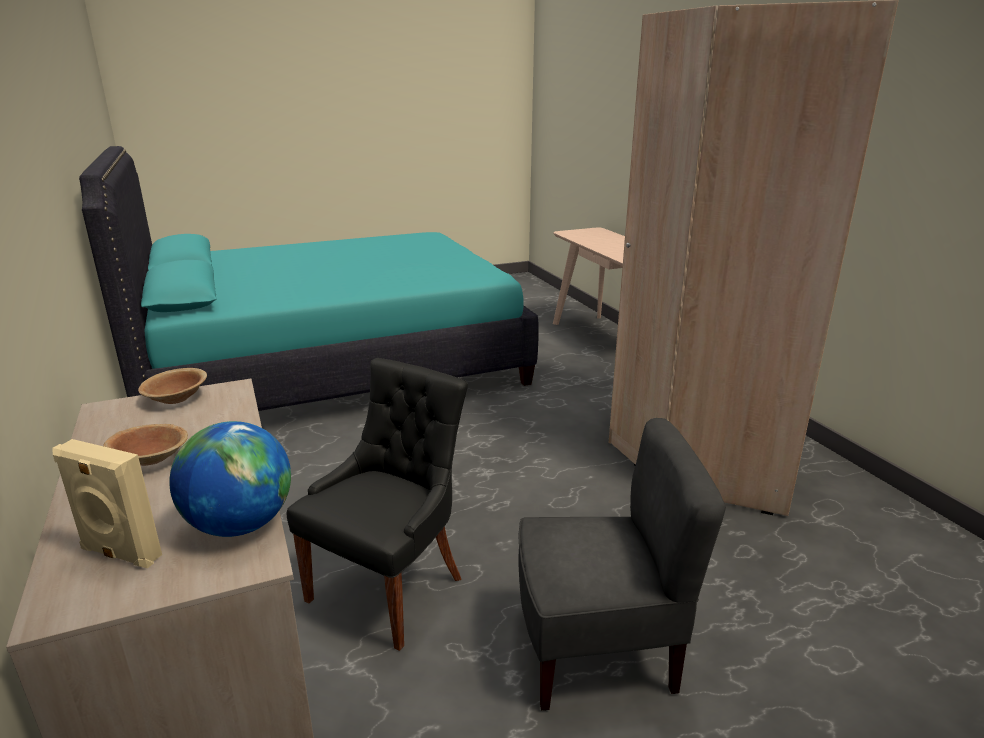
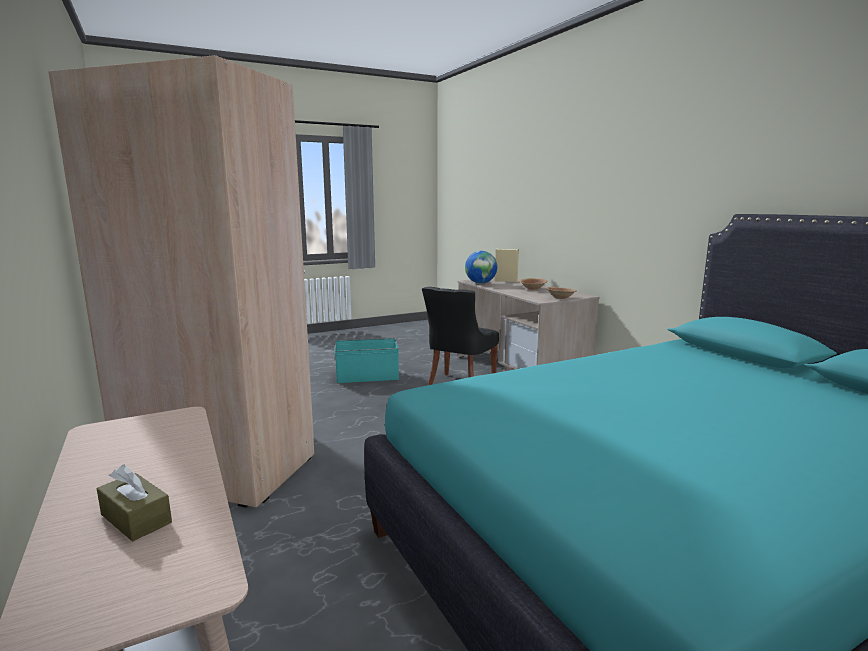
camera: 175 degrees right, 10 degrees down
grey chair [518,418,726,711] -> turquoise storage box [335,338,399,383]
none -> brown tissue box [97,465,172,541]

